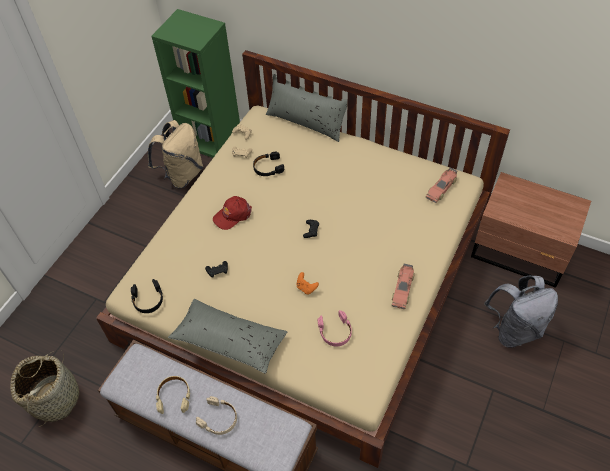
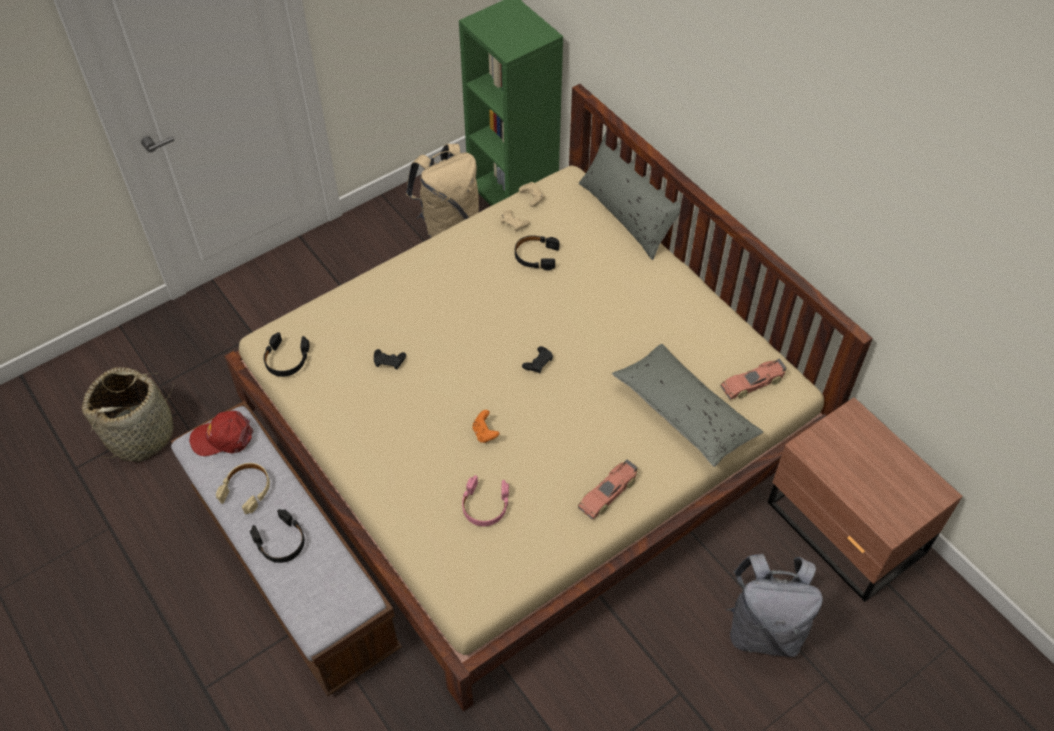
camera: 25 degrees right, 0 degrees up
grey pillow [168,299,287,374] -> grey pillow moved to [612,344,763,467]
beige headphones [196,396,237,435] -> black headphones [250,509,305,563]
red cap [213,196,252,230] -> red cap moved to [189,411,254,456]

